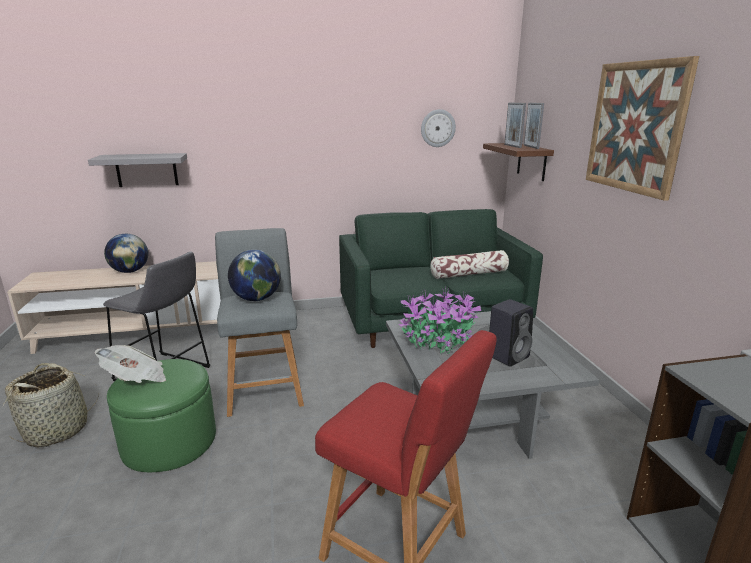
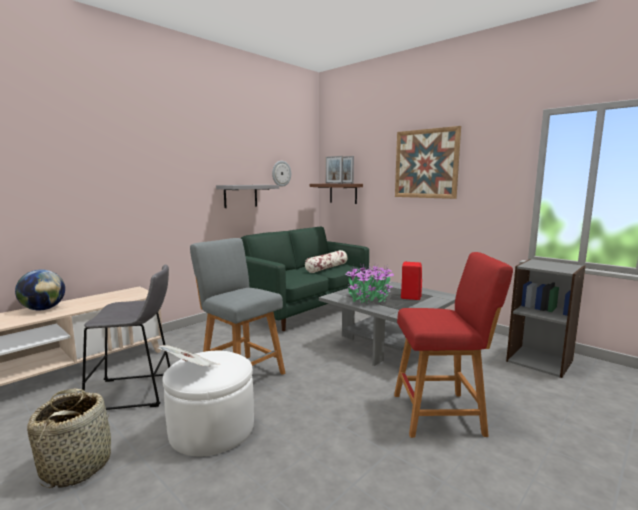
camera: 35 degrees left, 10 degrees down
grey shelf [88,153,187,187] -> grey shelf moved to [216,185,279,208]
green ottoman [107,359,216,472] -> white ottoman [163,351,254,456]
globe [228,250,281,301] -> none
black speaker [489,299,533,366] -> red speaker [401,262,422,300]

